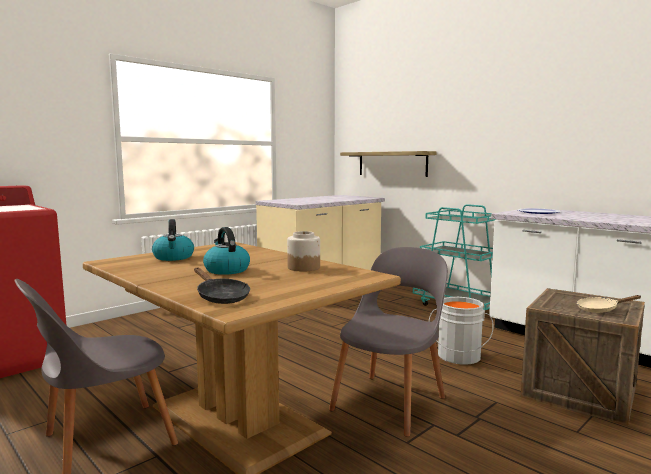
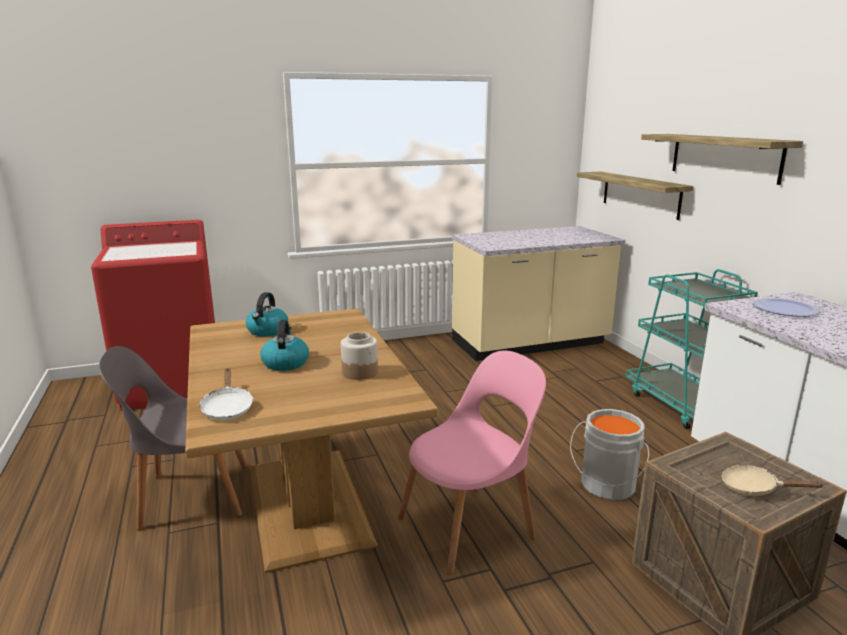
camera: 25 degrees right, 10 degrees up
black frying pan [194,268,250,304] -> white frying pan [199,368,254,420]
grey chair [329,247,448,437] -> pink chair [398,350,546,575]
none -> shelf [641,134,803,185]

